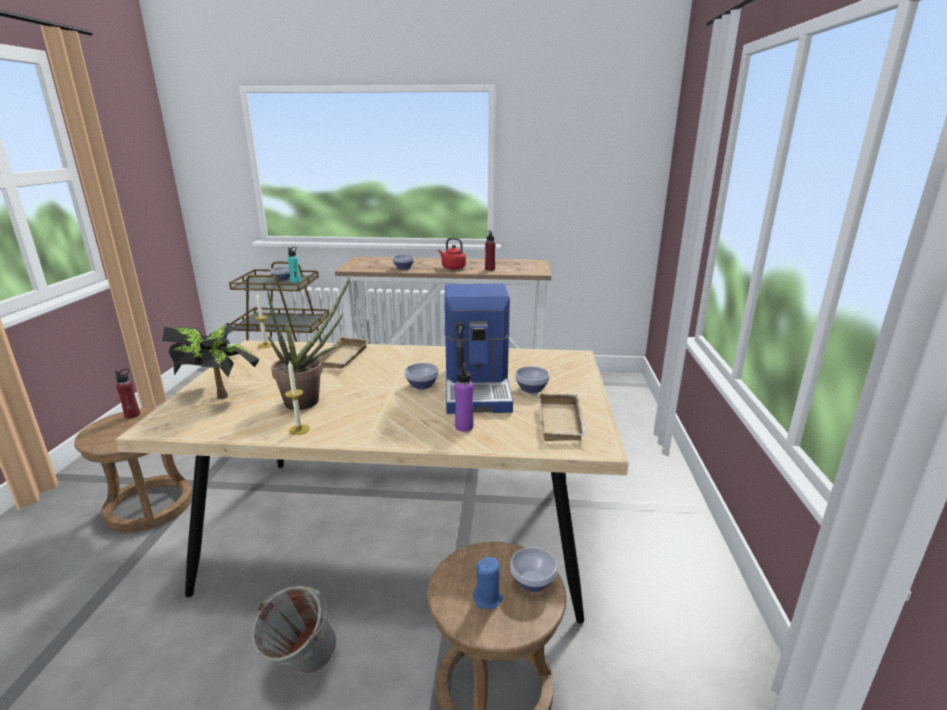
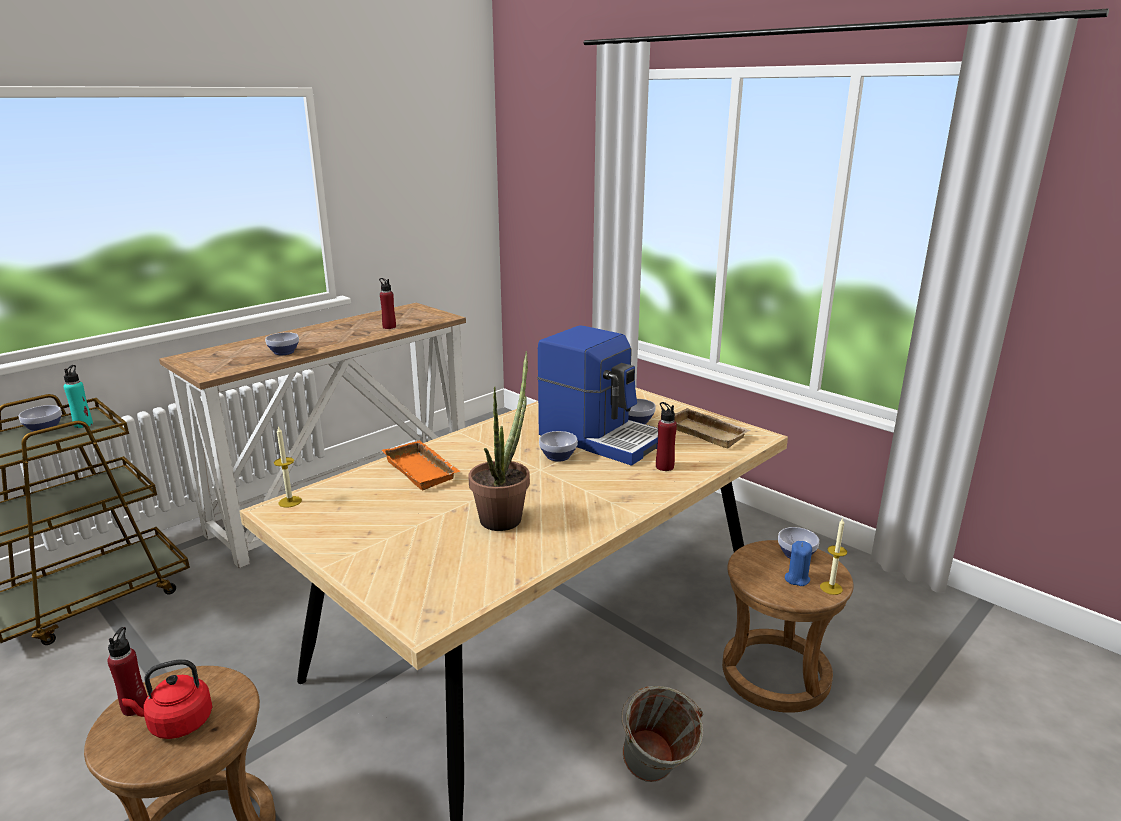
camera: 50 degrees left, 0 degrees up
potted plant [162,323,260,399] -> none
candle [285,360,310,435] -> candle moved to [820,518,847,595]
beige tray [318,336,370,369] -> orange tray [382,440,460,490]
red kettle [438,238,466,270] -> red kettle moved to [122,659,212,739]
purple bottle [455,362,474,432] -> red bottle [656,402,677,471]

